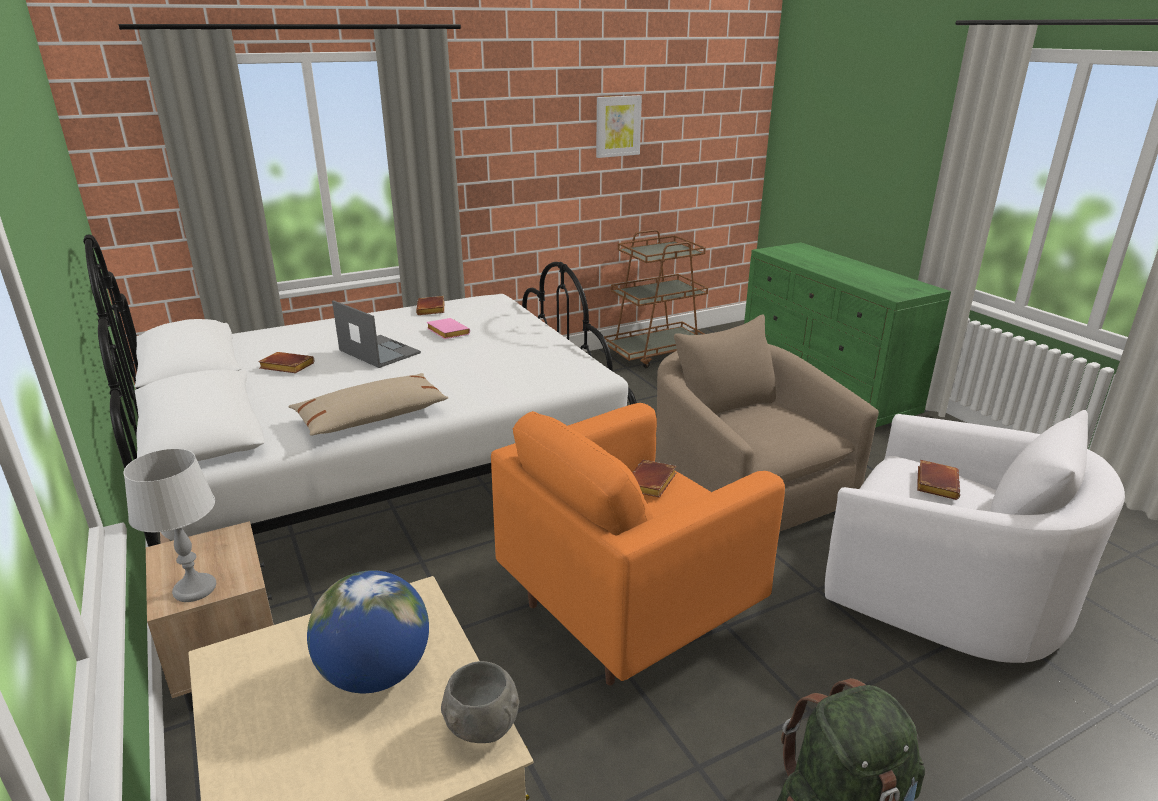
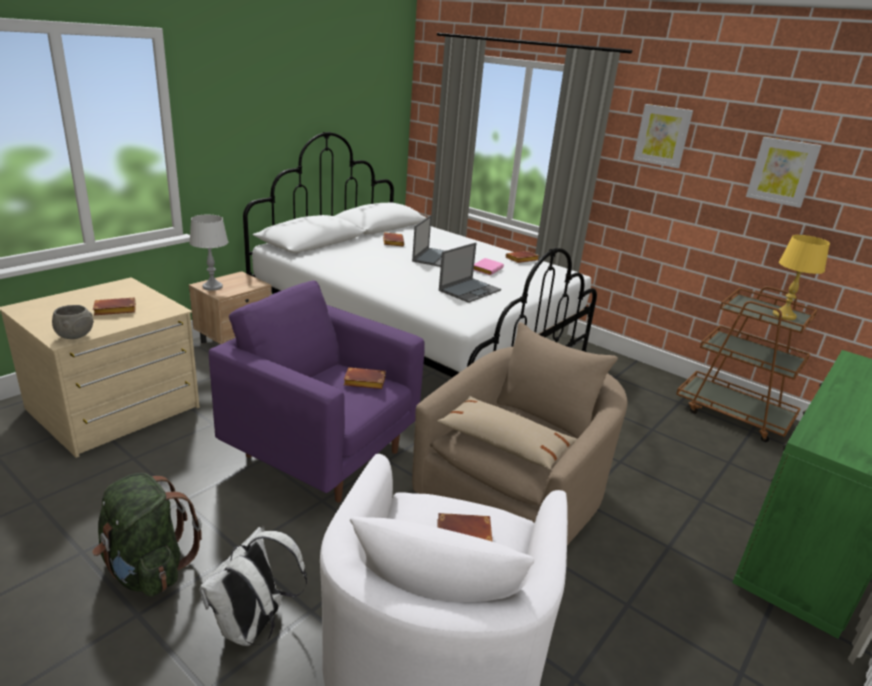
camera: 65 degrees right, 0 degrees up
beige pillow [288,373,448,436] -> beige pillow moved to [437,396,577,470]
globe [307,570,429,693] -> brown book [93,298,136,315]
orange armchair [491,403,785,685] -> purple armchair [209,280,425,502]
none -> white backpack [199,527,307,646]
none -> laptop [439,242,501,303]
none -> picture [633,104,693,168]
none -> yellow table lamp [773,235,830,320]

